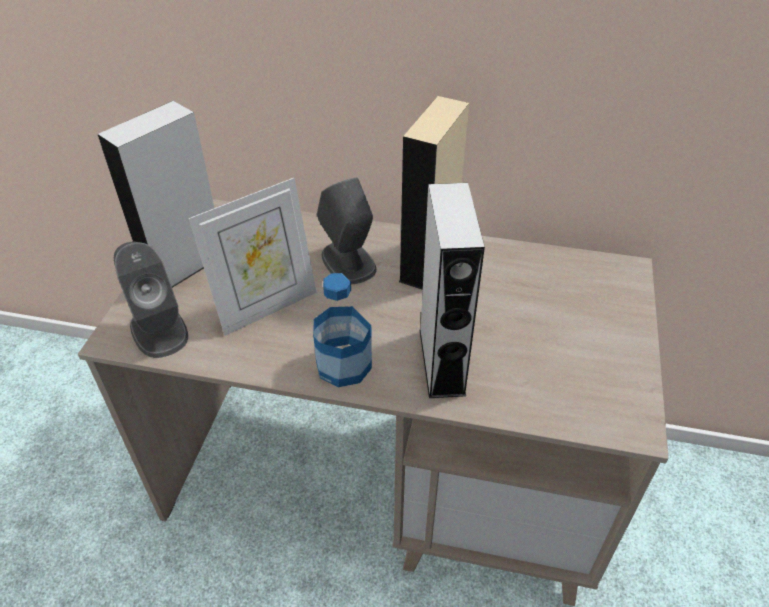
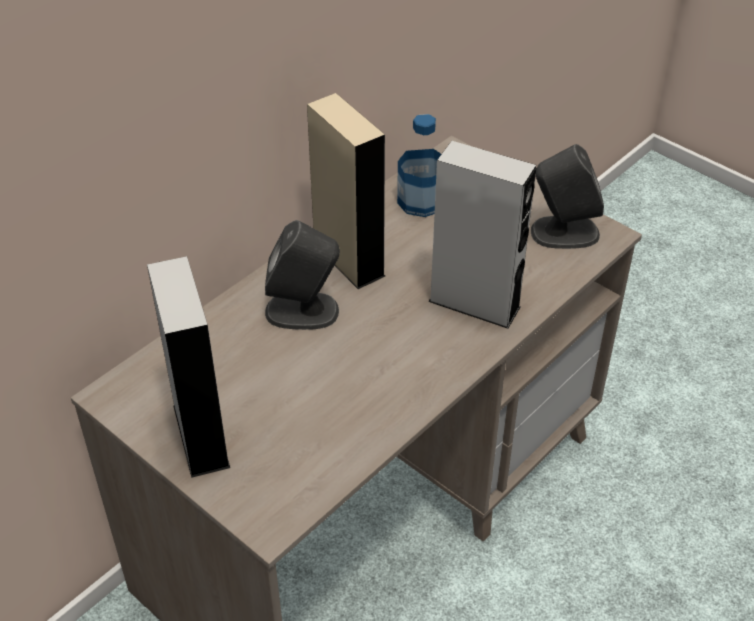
camera: 60 degrees left, 0 degrees up
grey speaker [114,242,188,358] -> grey speaker moved to [531,144,604,249]
picture frame [189,178,317,336] -> none
bottle [313,273,372,387] -> bottle moved to [397,114,441,217]

